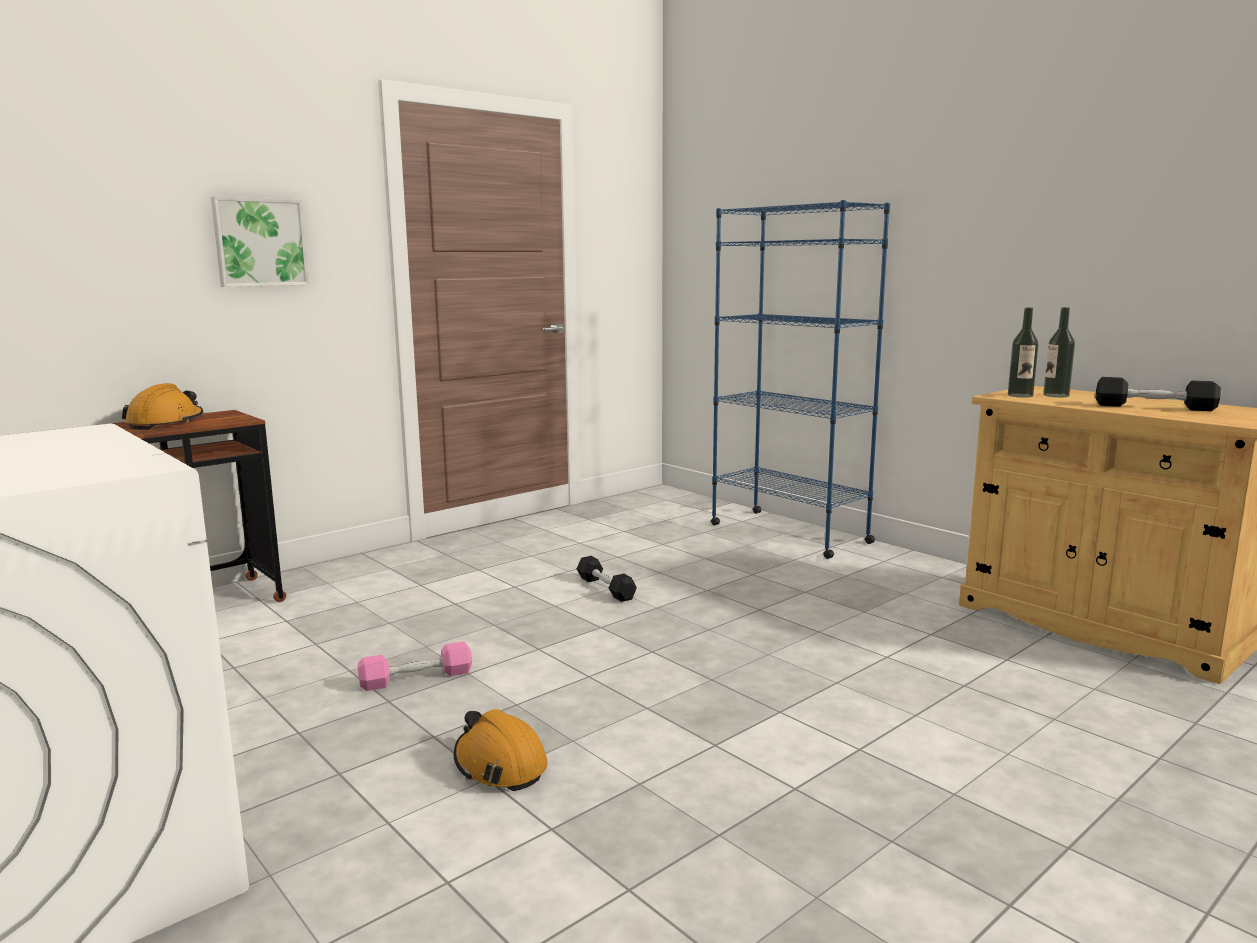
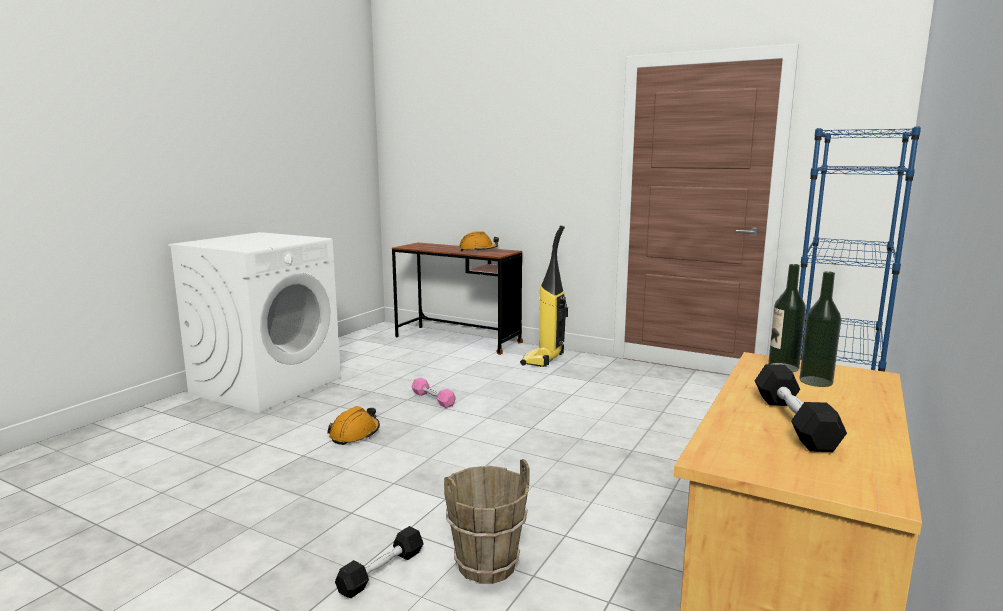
camera: 70 degrees right, 0 degrees up
picture [211,197,309,287] -> none
black dumbbell [577,556,637,602] -> black dumbbell moved to [335,526,424,598]
none -> brown bucket [444,459,530,584]
none -> vacuum cleaner [520,225,568,367]

